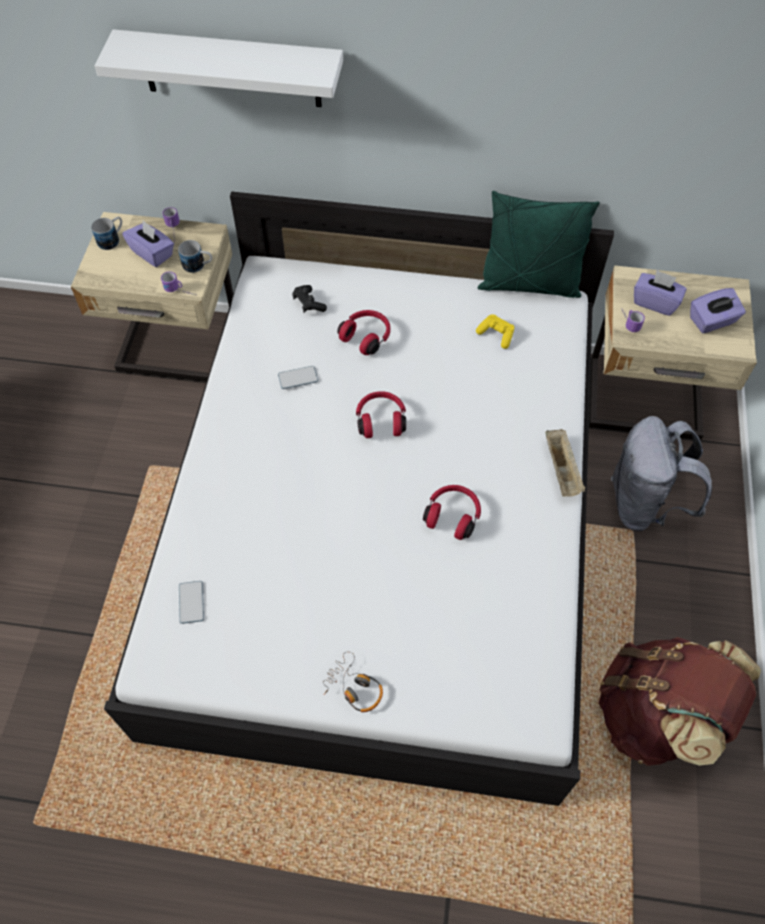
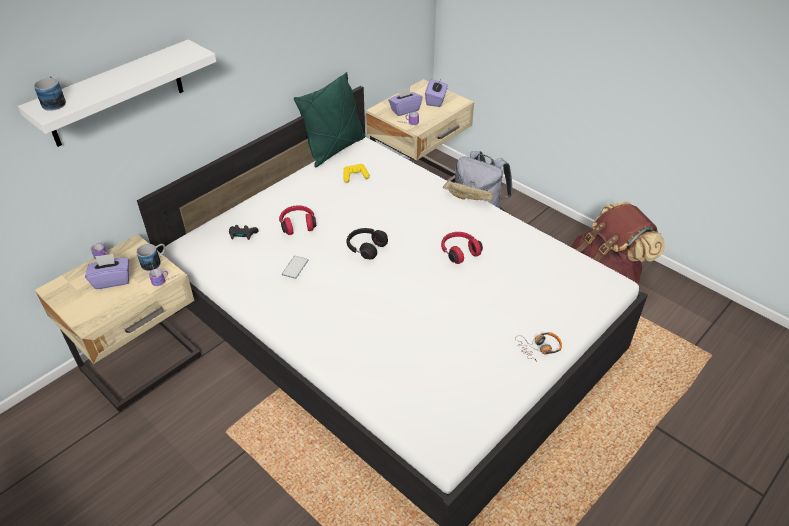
camera: 55 degrees left, 15 degrees down
mug [91,217,122,250] -> mug moved to [34,76,66,111]
phone [179,581,204,624] -> none
red headphones [356,391,406,438] -> black headphones [346,228,388,259]

